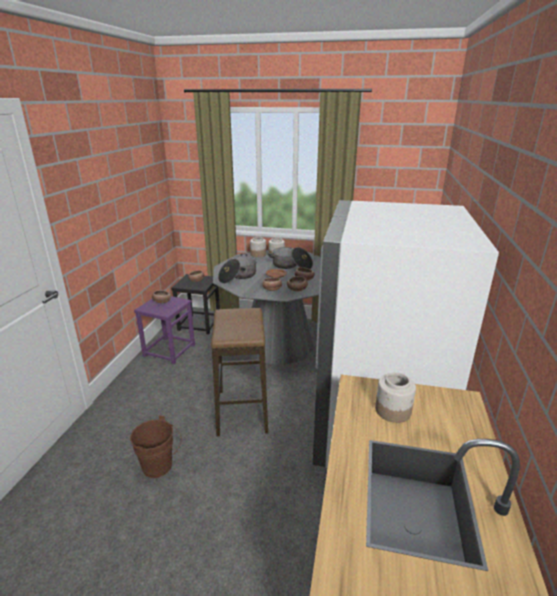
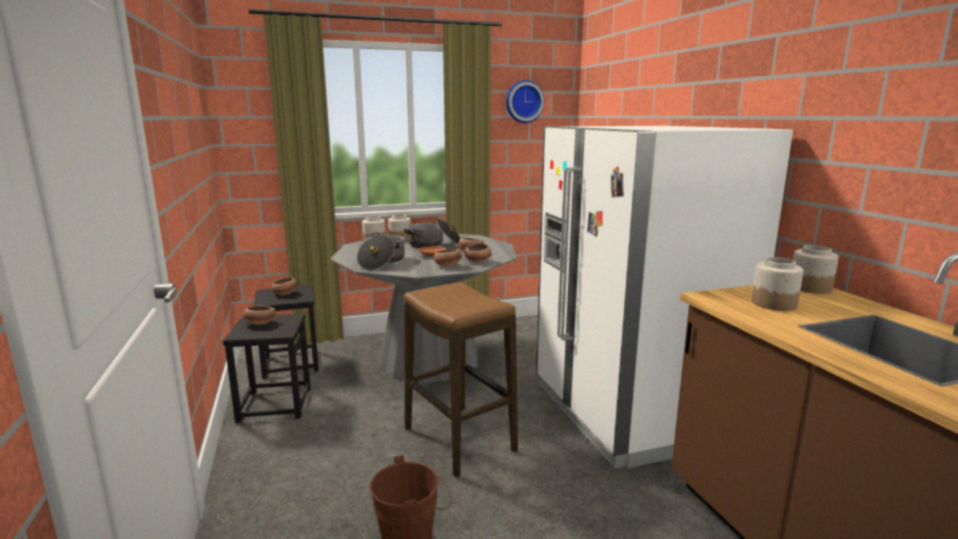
camera: 30 degrees left, 10 degrees down
purple stool [134,296,195,364] -> black stool [223,314,311,423]
none -> wall clock [506,80,544,123]
none -> jar [793,245,839,294]

